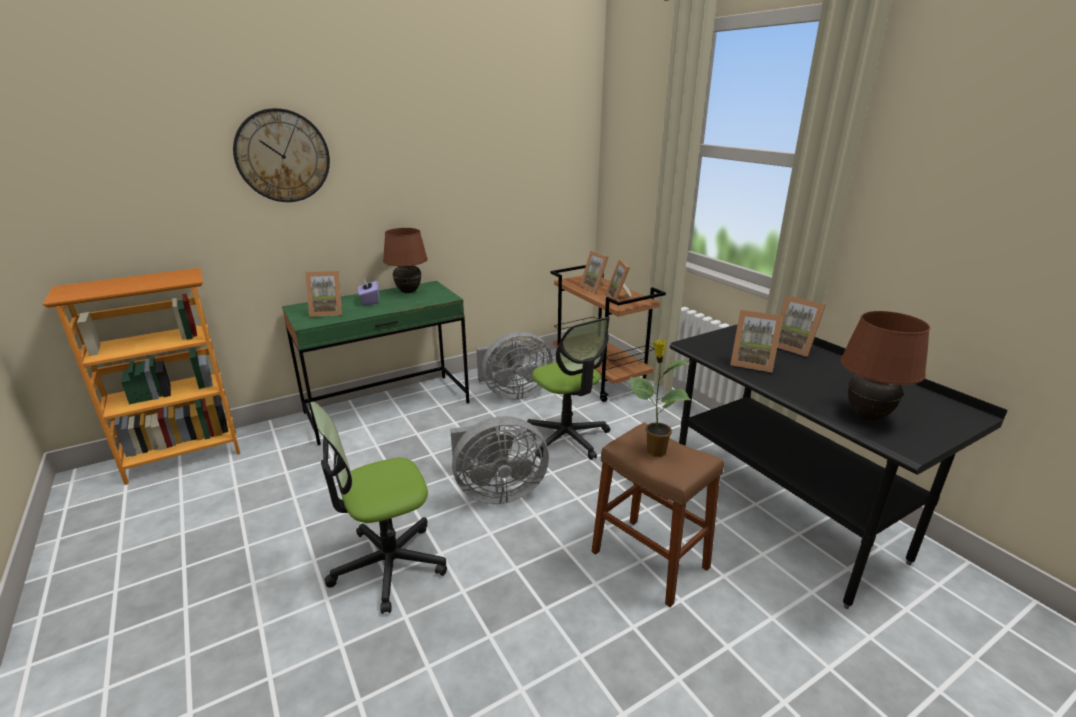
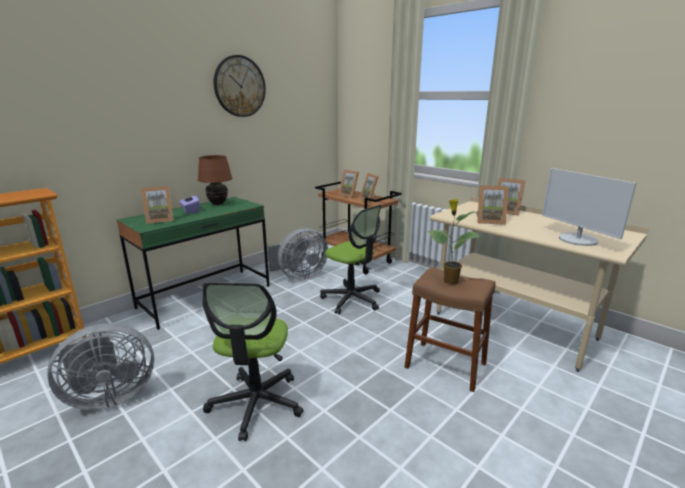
camera: 15 degrees left, 5 degrees down
wall clock [233,108,330,202] -> wall clock moved to [214,55,266,117]
office chair [310,402,447,614] -> office chair turned 45 degrees counterclockwise [203,282,304,441]
grey fan [450,416,549,504] -> grey fan moved to [47,323,154,410]
black desk [670,324,1008,609] -> beige desk [430,196,649,372]
brown table lamp [840,311,930,421] -> monitor [542,168,637,246]

